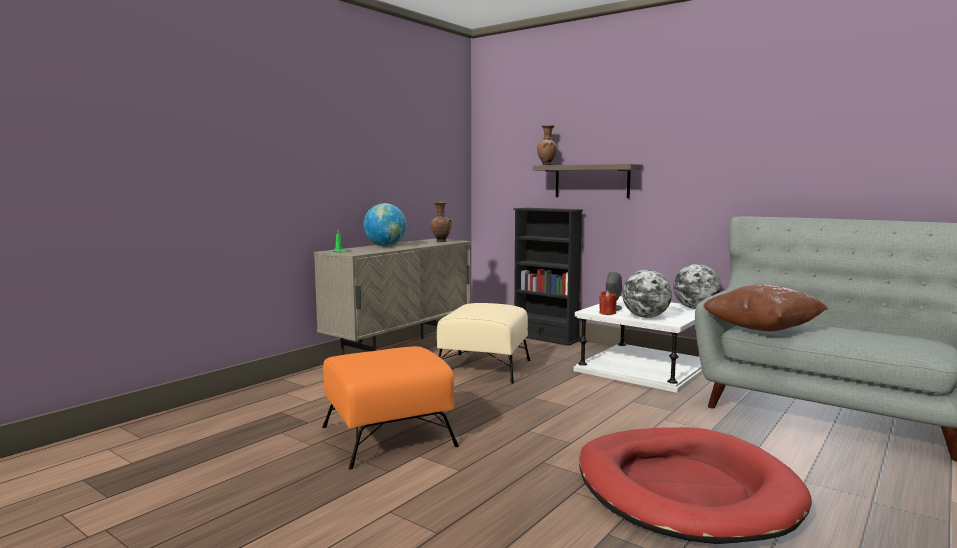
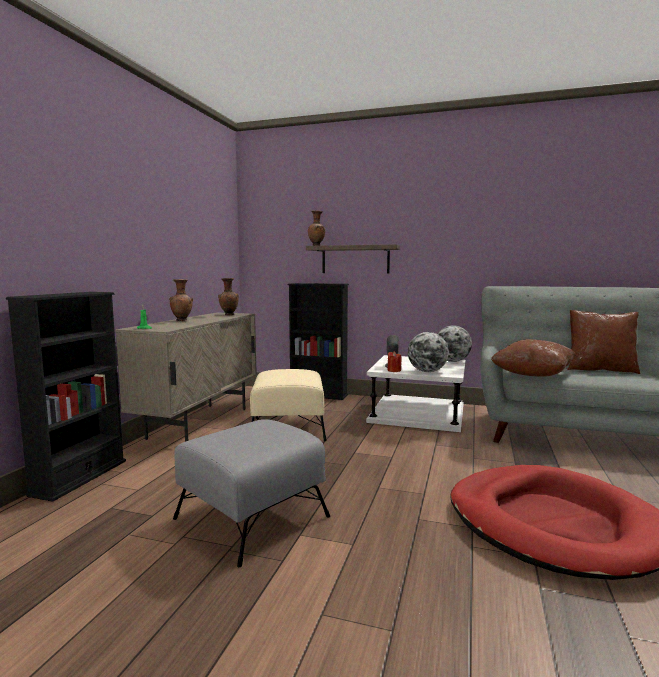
camera: 20 degrees left, 0 degrees up
orange ottoman [322,346,459,469] -> grey ottoman [173,419,330,567]
globe [363,203,407,246] -> brown vase [169,279,193,321]
none -> black bookcase [6,292,126,502]
none -> brown pillow [567,310,640,374]

